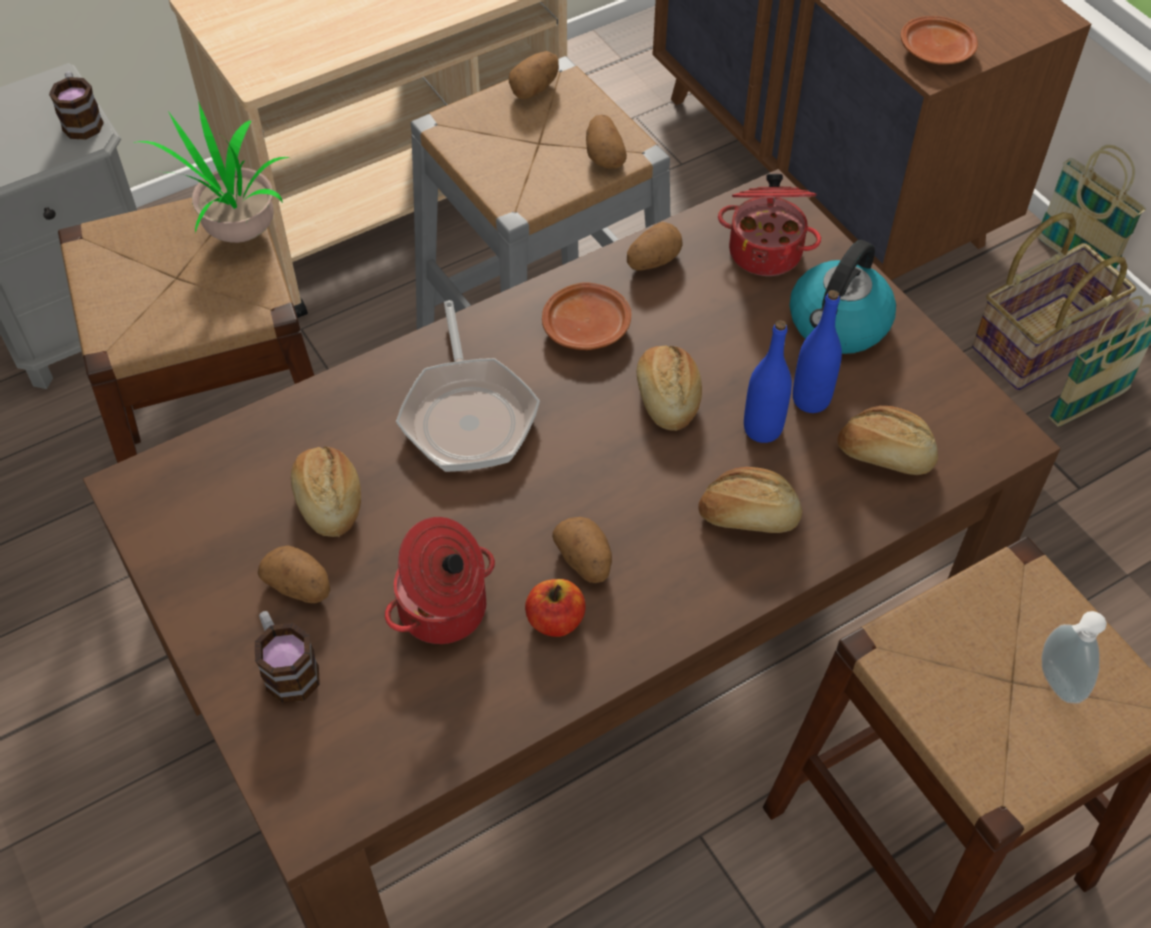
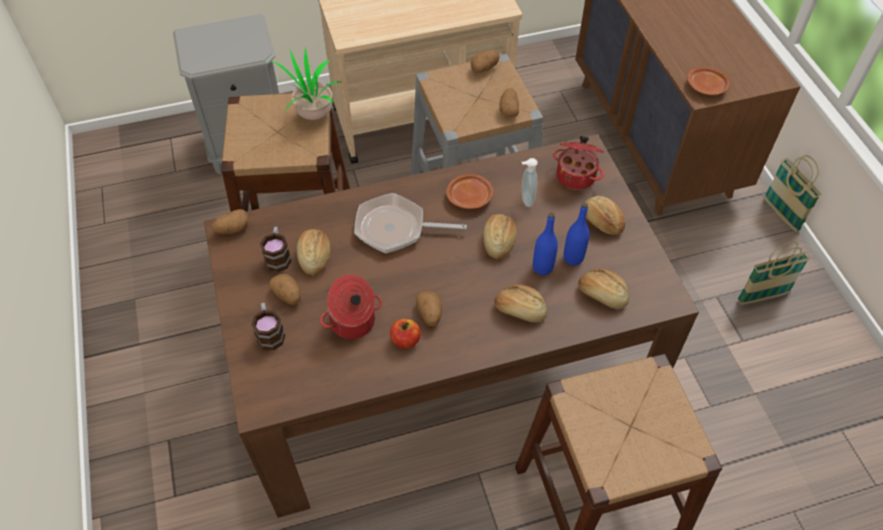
camera: 15 degrees right, 0 degrees up
mug [49,71,104,140] -> mug moved to [260,227,291,272]
frying pan [396,300,540,472] -> frying pan turned 90 degrees clockwise [354,193,467,254]
potato [627,222,682,271] -> potato moved to [212,209,249,234]
kettle [790,240,896,354] -> bread [584,196,625,235]
basket [972,212,1136,390] -> none
soap dispenser [1042,611,1107,704] -> soap dispenser moved to [522,158,538,207]

